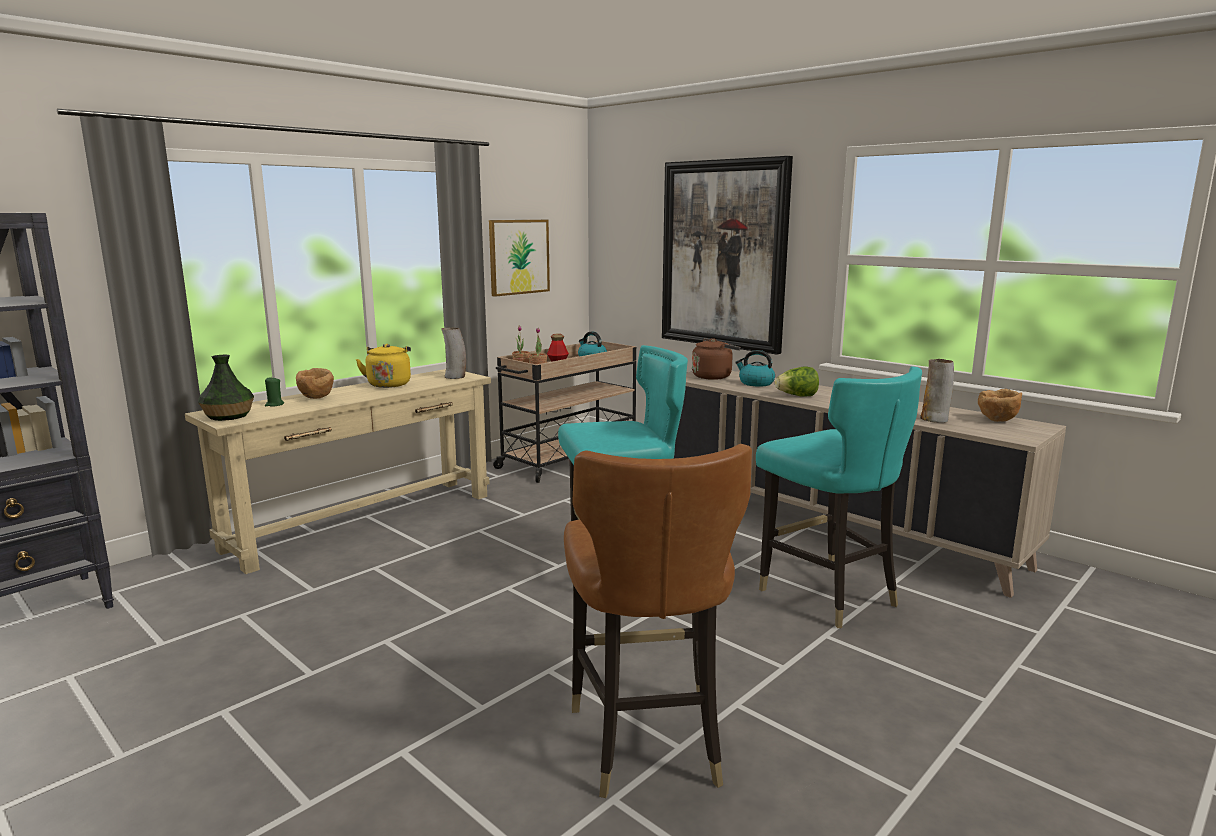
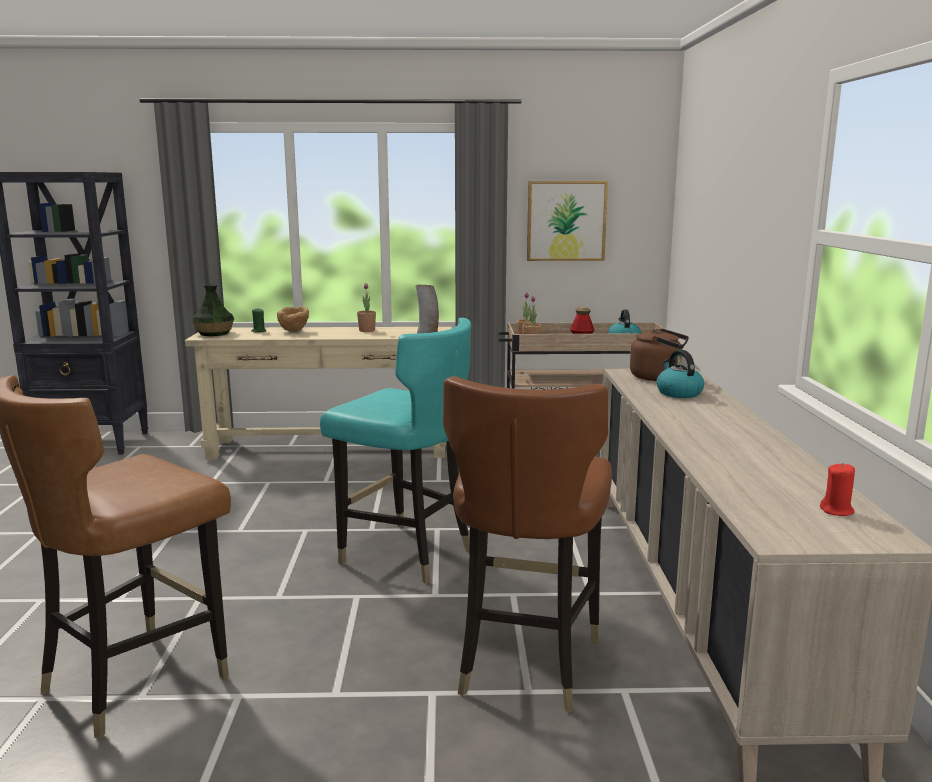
camera: 45 degrees right, 0 degrees up
yellow kettle [356,344,411,388] -> potted plant [357,283,376,332]
picture [662,156,793,354] -> none
turquoise chair [756,366,922,628] -> brown chair [443,376,612,712]
lettuce [775,367,819,397] -> none
vase [920,359,954,423] -> none
brown bowl [978,389,1022,422] -> red candle [820,463,855,516]

